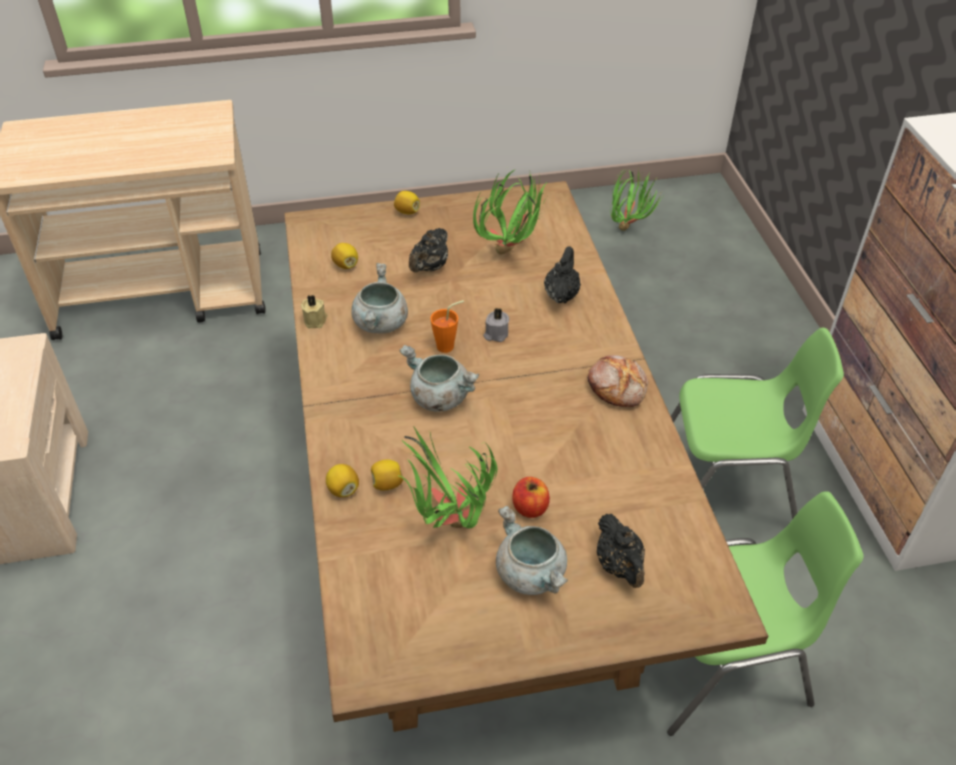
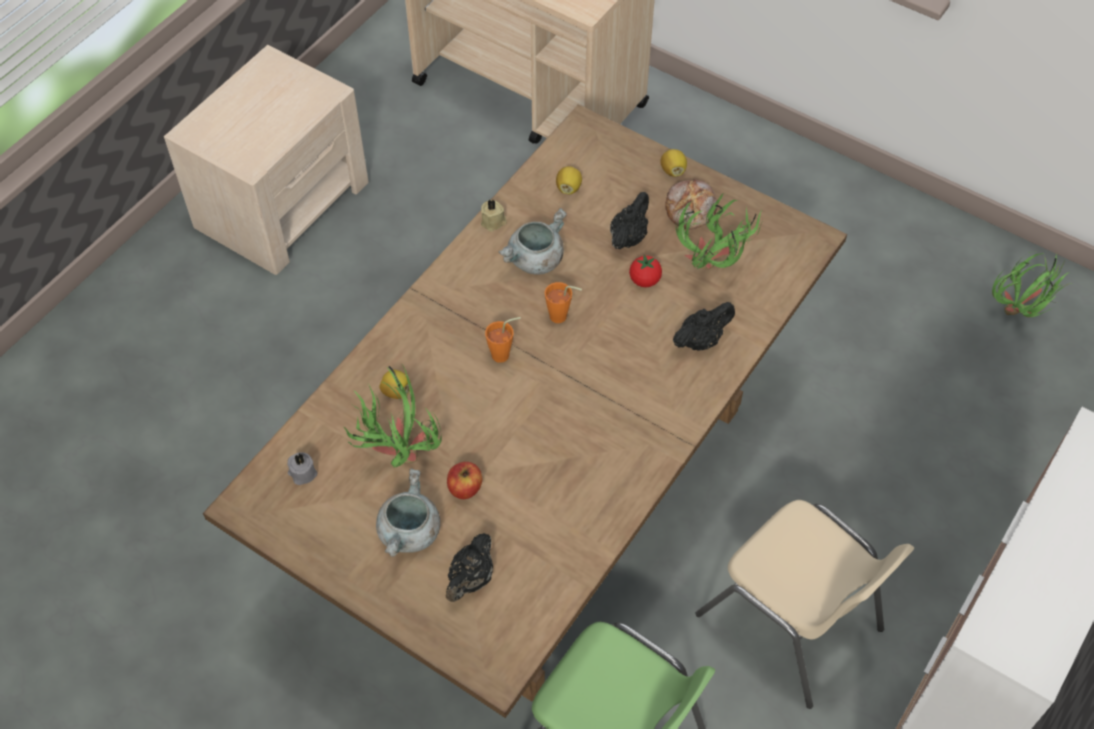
camera: 45 degrees right, 10 degrees up
lemon [326,464,359,497] -> none
grey cooking pot [400,345,479,412] -> orange cup [485,317,521,363]
black teapot [409,228,448,273] -> black teapot turned 135 degrees clockwise [610,192,649,249]
grey candle [483,308,509,342] -> grey candle moved to [287,452,317,485]
bread [588,355,648,407] -> bread moved to [665,179,717,229]
green chair [671,327,844,519] -> beige chair [695,500,914,709]
none -> tomato [629,255,662,287]

